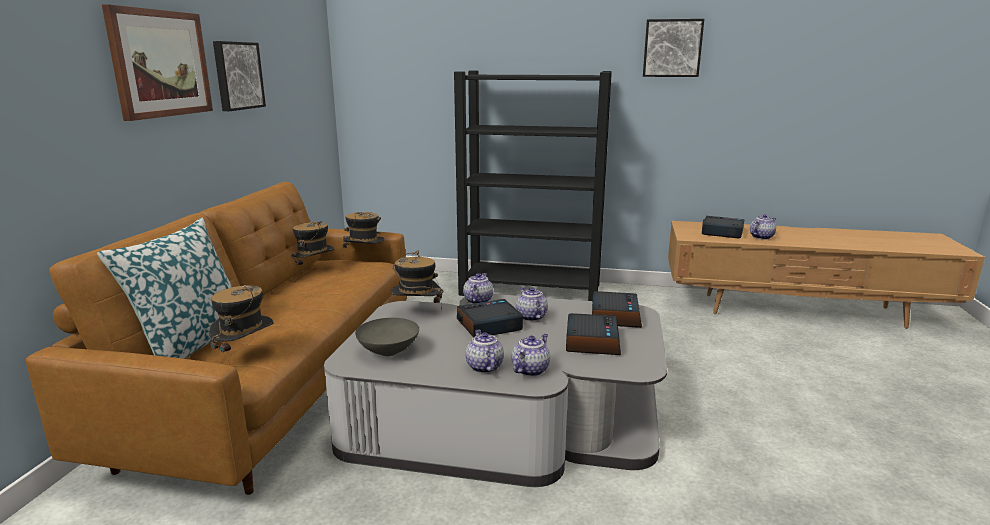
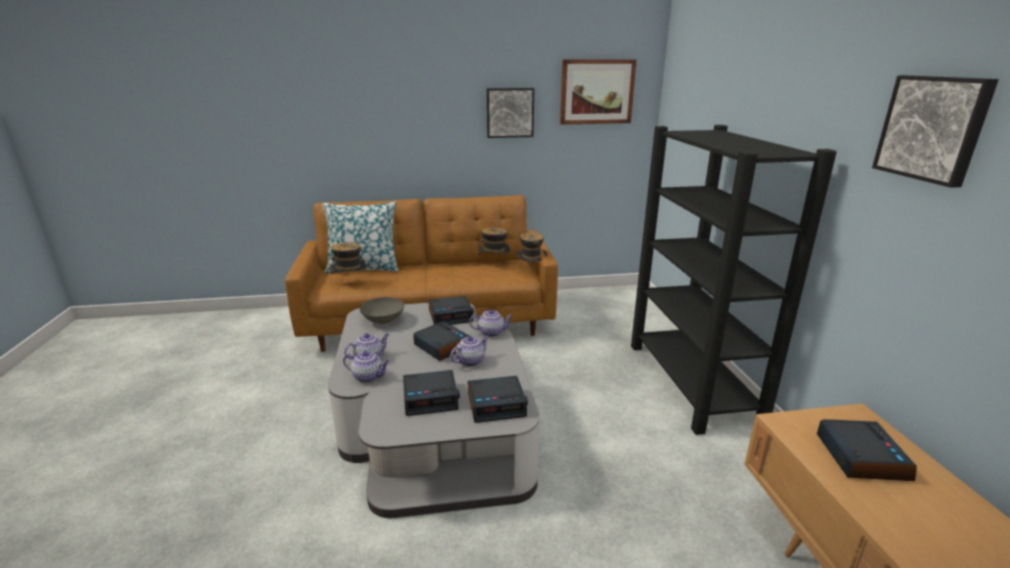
camera: 70 degrees right, 5 degrees up
picture [102,4,213,121] -> picture moved to [560,59,637,125]
hat [391,250,443,311] -> alarm clock [428,296,474,325]
teapot [750,214,776,240] -> none

